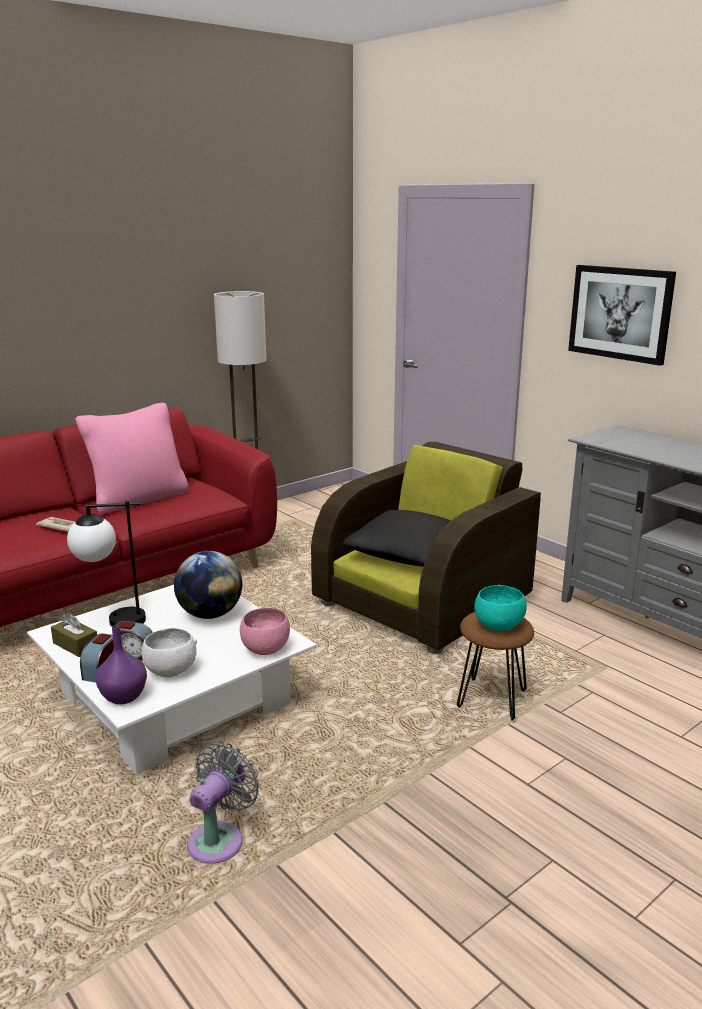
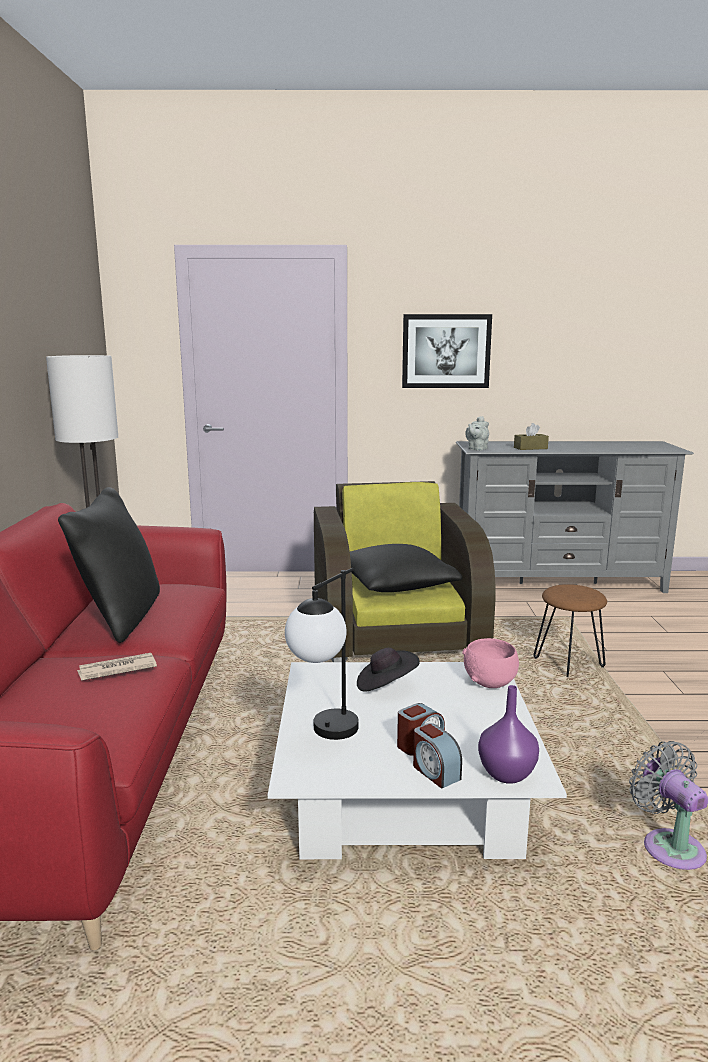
camera: 50 degrees left, 5 degrees down
brown tissue box [51,613,97,657] -> brown tissue box moved to [514,423,549,450]
pink pillow [75,403,188,514] -> black pillow [58,487,160,643]
white bowl [141,628,198,677] -> none
globe [174,551,242,619] -> black hat [357,648,420,692]
turquoise bowl [474,585,527,631] -> none
none -> grey teapot [465,416,489,451]

